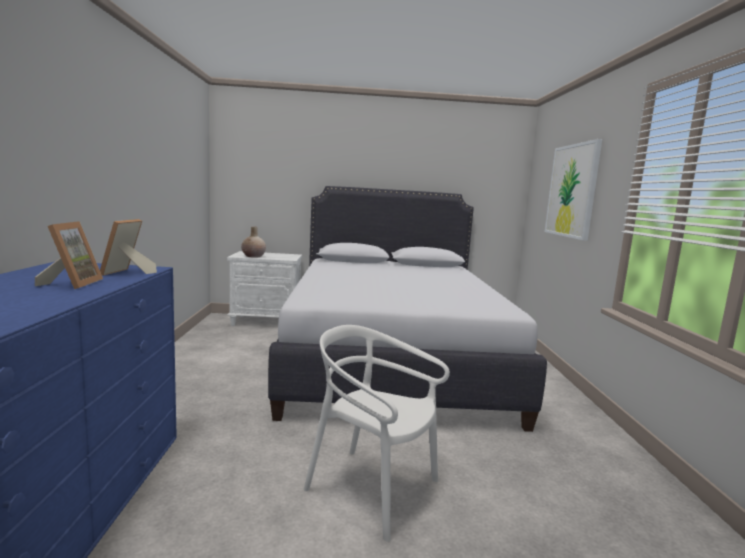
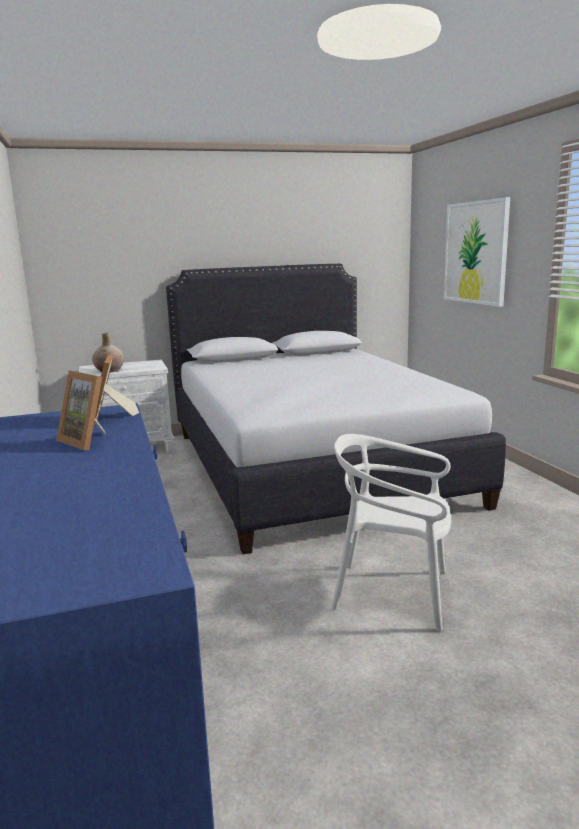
camera: 15 degrees left, 5 degrees up
picture frame [35,221,103,289] -> picture frame turned 150 degrees clockwise [56,370,106,450]

